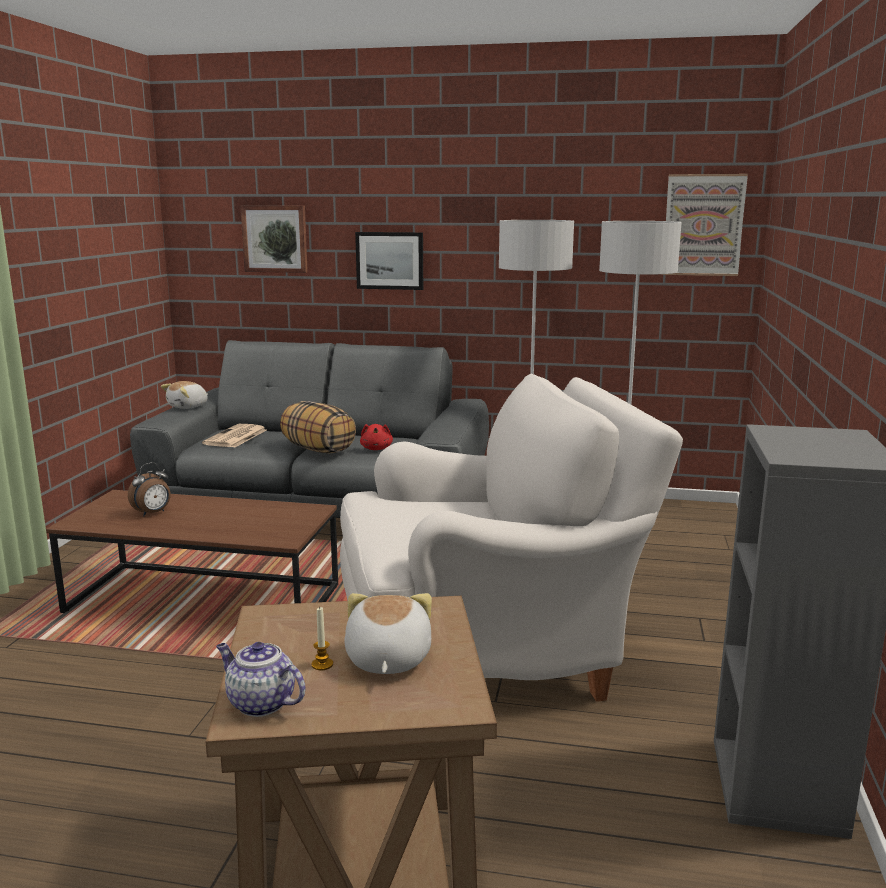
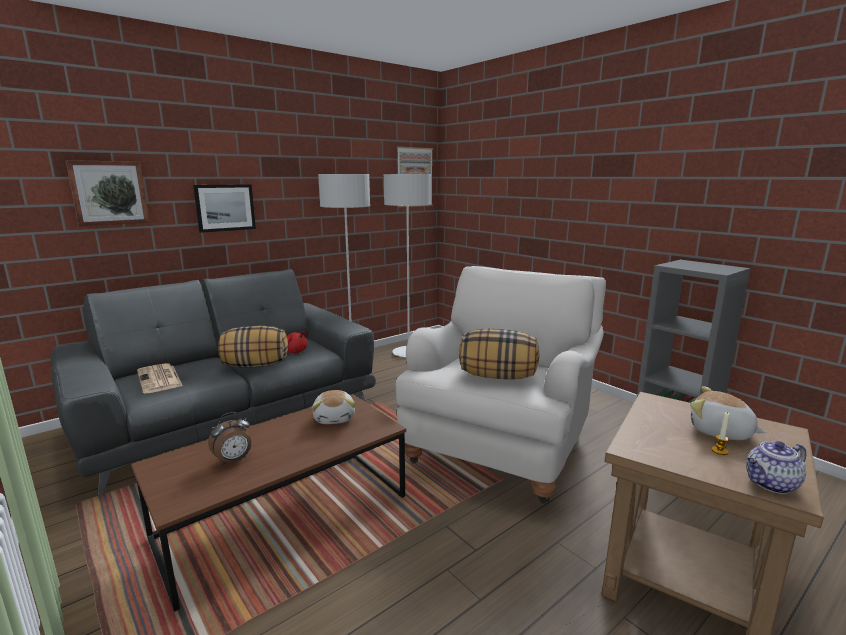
camera: 50 degrees left, 0 degrees up
alarm clock [128,462,171,516] -> alarm clock turned 60 degrees clockwise [208,412,251,465]
plush toy [161,381,208,409] -> plush toy moved to [312,390,355,424]
none -> pillow [459,329,540,379]

